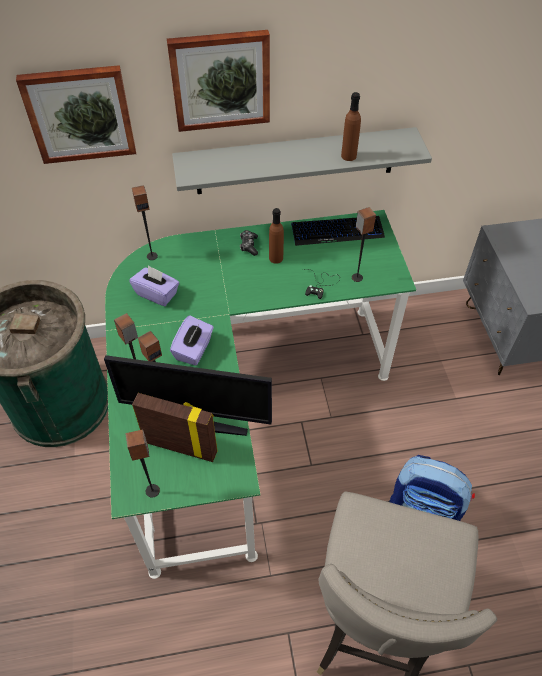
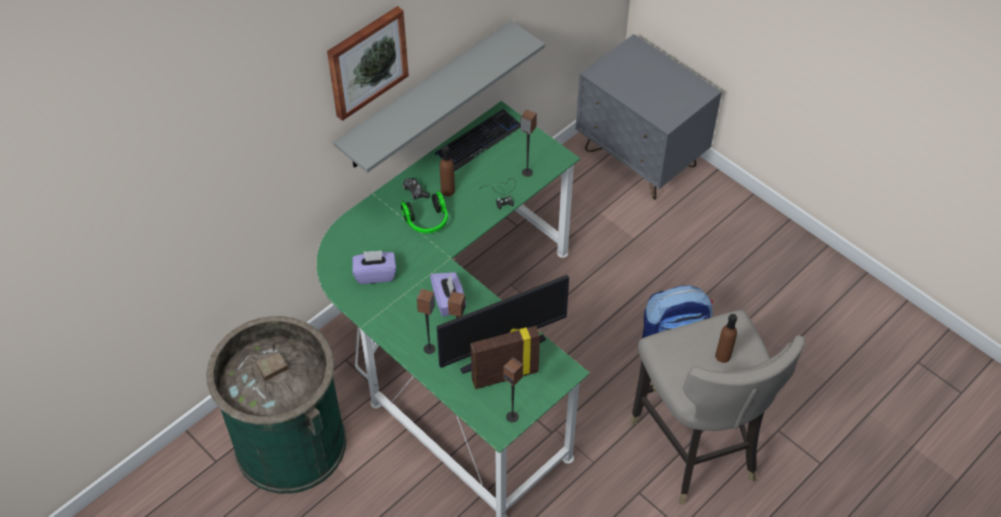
camera: 35 degrees left, 0 degrees up
picture [16,65,136,164] -> none
speaker [132,185,158,260] -> none
brown bottle [341,92,361,161] -> brown bottle moved to [715,314,737,363]
none -> headphones [401,191,448,233]

